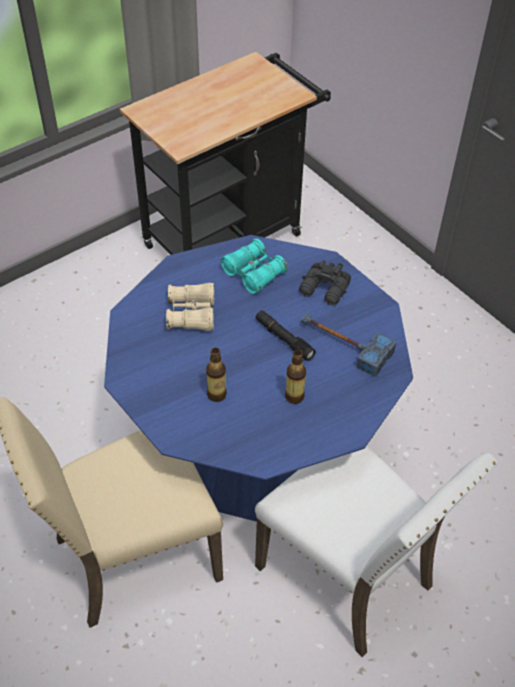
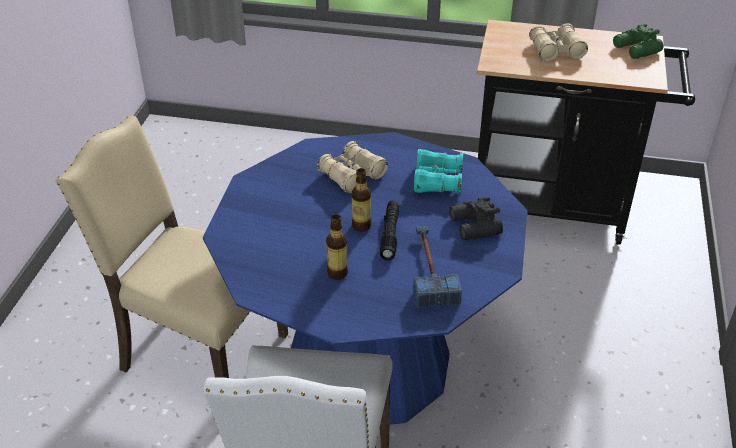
camera: 50 degrees right, 10 degrees down
bottle [206,348,227,402] -> bottle moved to [352,168,371,232]
none -> beige binoculars [529,23,588,61]
none -> green binoculars [613,24,663,59]

